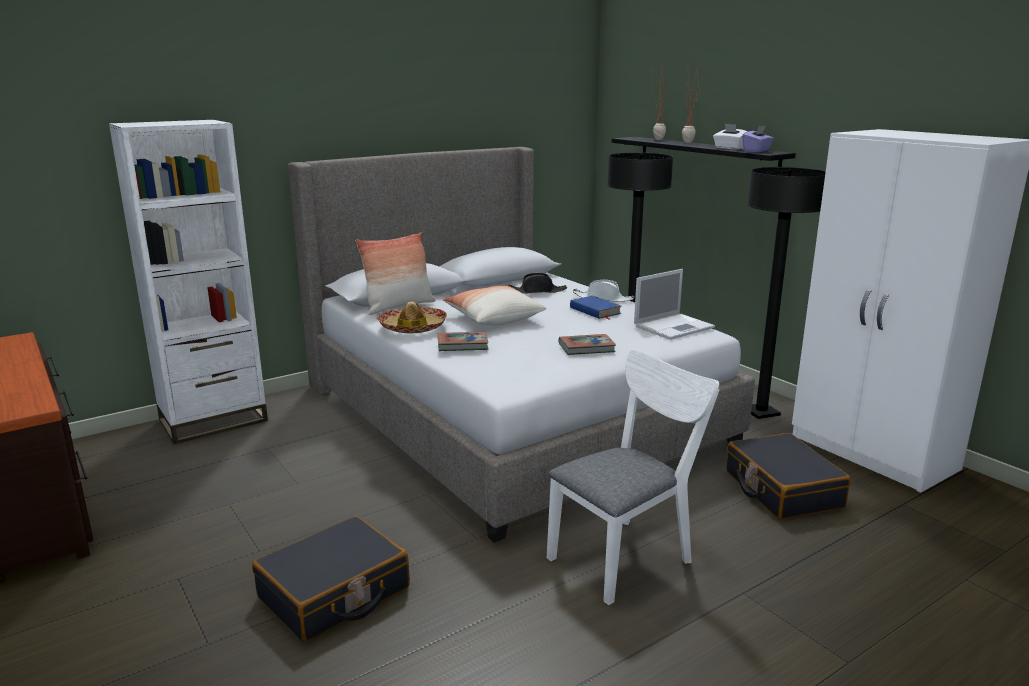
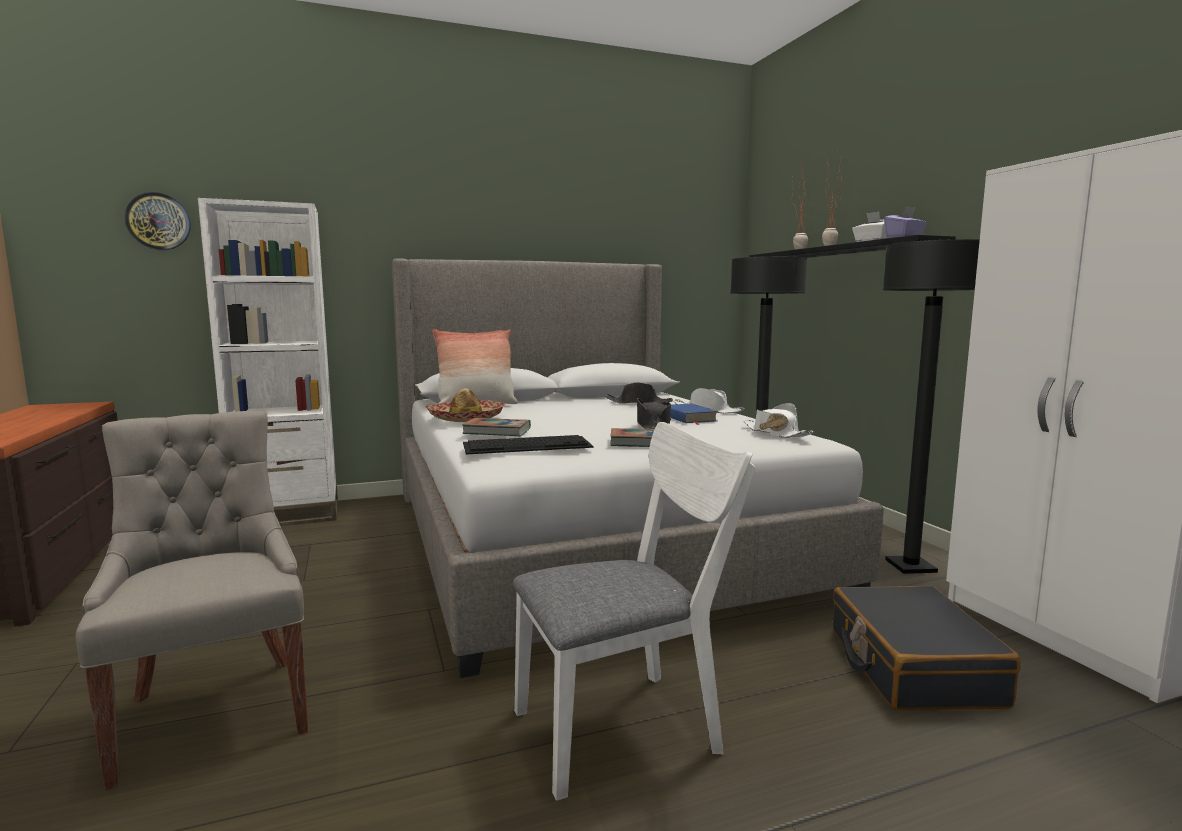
camera: 15 degrees right, 10 degrees down
black suitcase [252,516,410,642] -> grey chair [76,411,308,790]
pillow [443,286,546,326] -> none
laptop [634,269,715,340] -> white hat [744,403,814,438]
none -> wall clock [124,192,191,250]
none -> keyboard [463,435,594,454]
none -> black hat [637,398,671,429]

